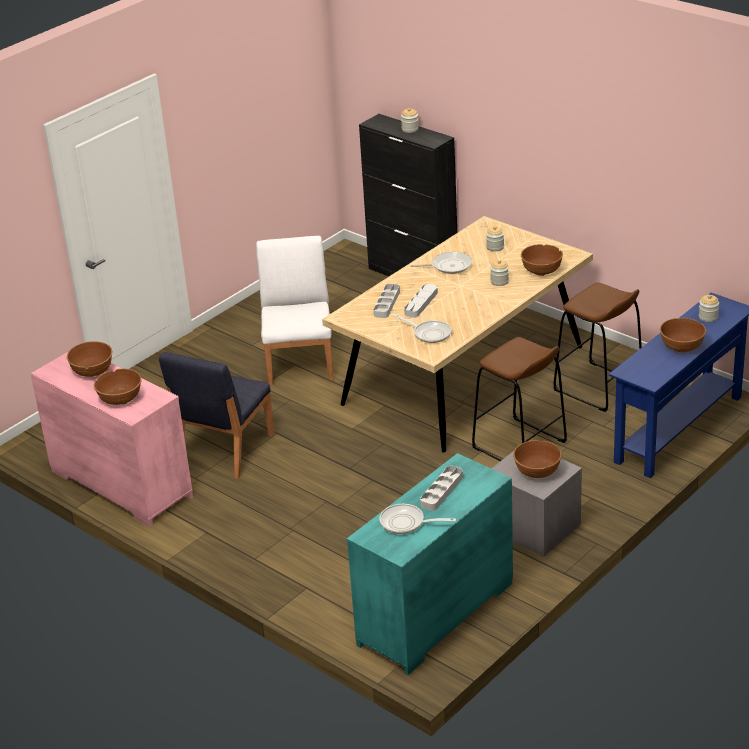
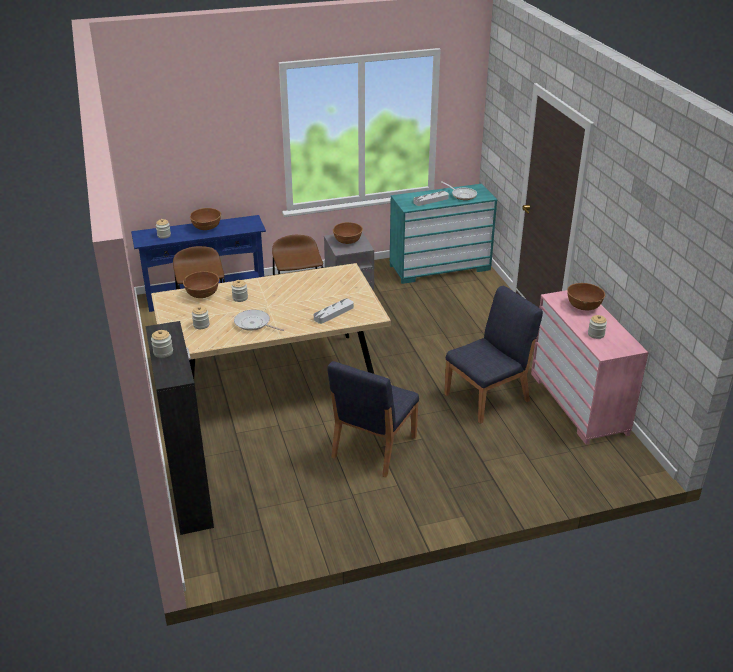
camera: 150 degrees left, 0 degrees up
brown bowl [67,341,112,377] -> jar [588,315,607,339]
white chair [256,236,334,386] -> blue chair [327,361,419,478]
frying pan [393,315,452,343] -> none
grey tray [404,284,438,318] -> none

